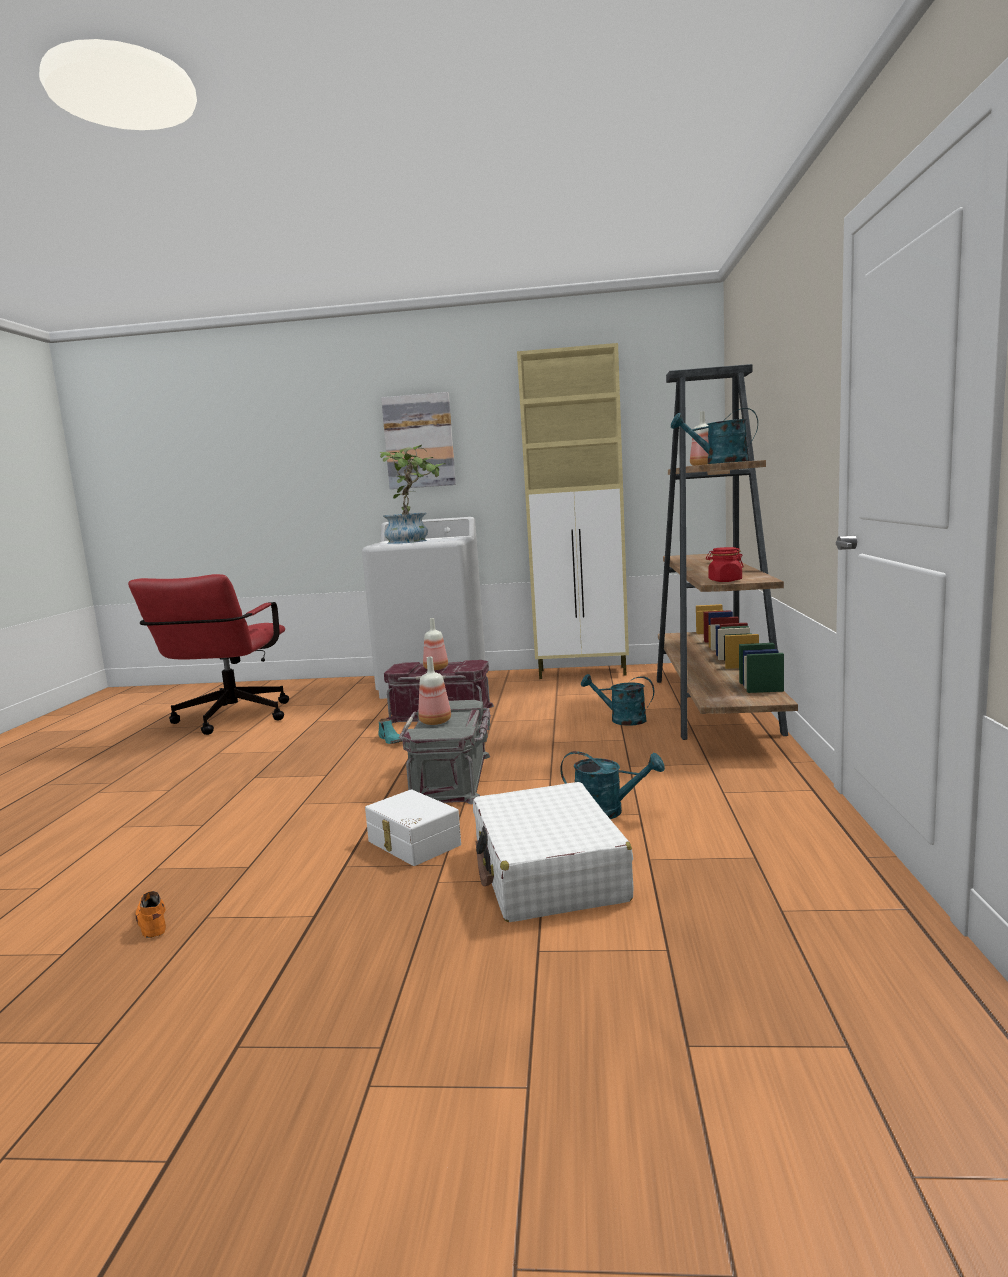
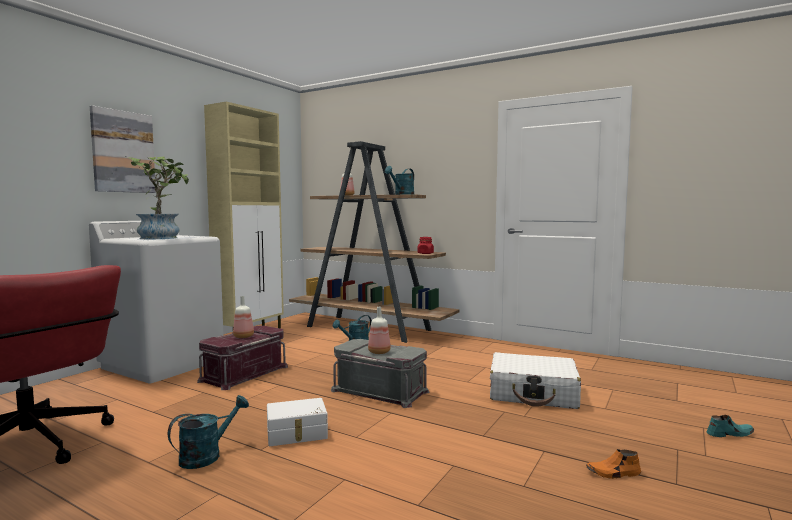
camera: 65 degrees left, 5 degrees down
orange shoe [136,891,166,938] -> orange shoe moved to [586,449,641,479]
white storage box [365,789,461,866] -> white storage box moved to [267,398,328,446]
turquoise shoe [379,719,402,744] -> turquoise shoe moved to [707,415,754,437]
turquoise watering can [560,751,665,819] -> turquoise watering can moved to [168,395,249,469]

